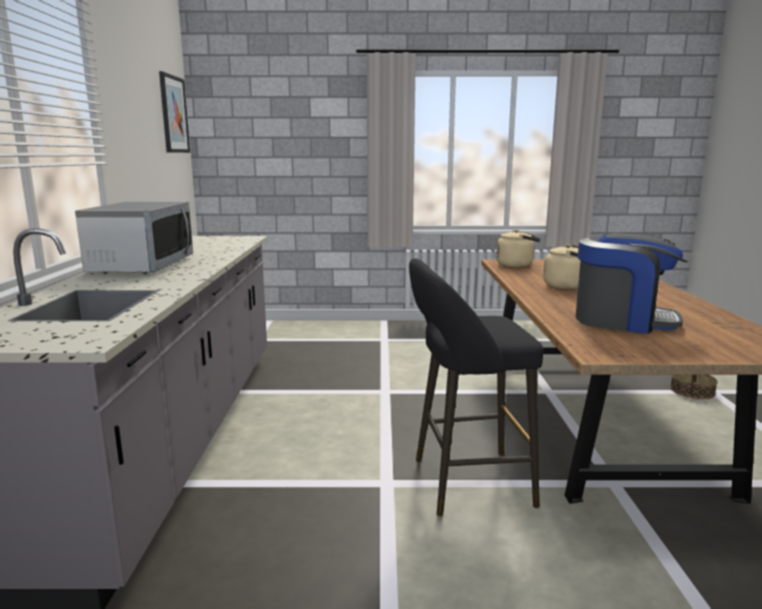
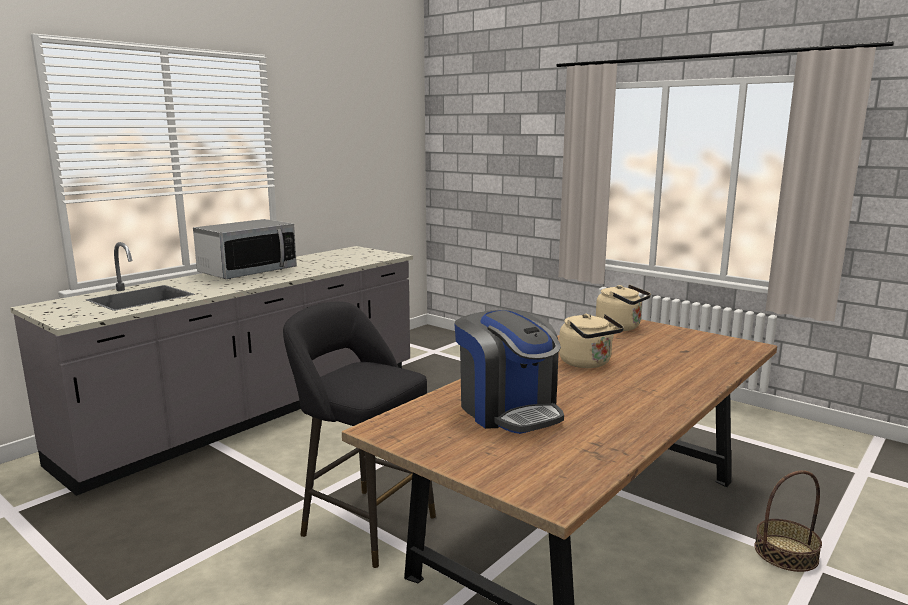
camera: 40 degrees right, 0 degrees up
picture [159,71,190,153] -> none

